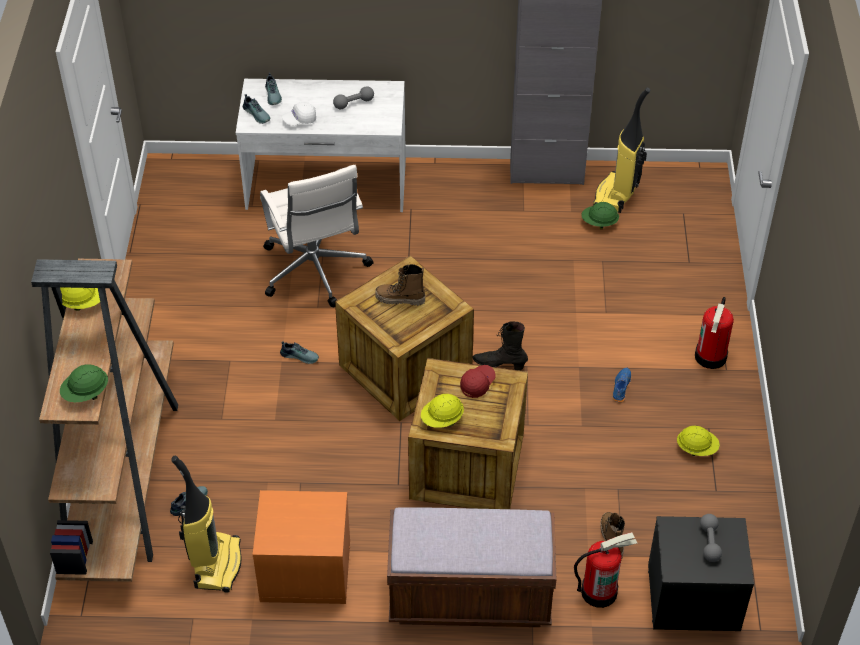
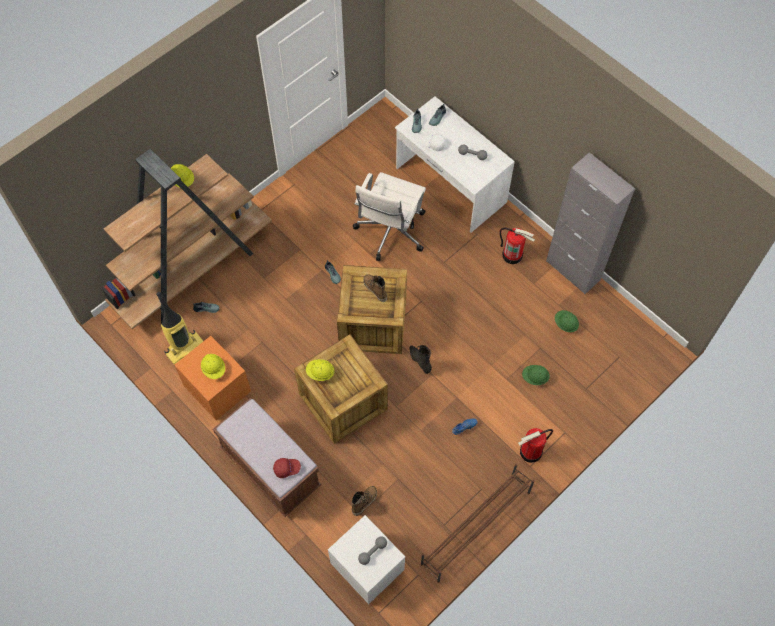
camera: 45 degrees right, 15 degrees up
green hard hat [60,364,108,402] -> green hard hat moved to [522,365,550,385]
red cap [460,365,496,398] -> red cap moved to [273,458,301,478]
fire extinguisher [574,532,637,608] -> fire extinguisher moved to [499,228,535,264]
vacuum cleaner [593,88,650,213] -> none
black nightstand [648,516,754,631] -> white nightstand [328,515,405,604]
yellow hard hat [677,426,720,456] -> yellow hard hat moved to [201,354,225,379]
none -> brown shoe rack [421,464,535,583]

